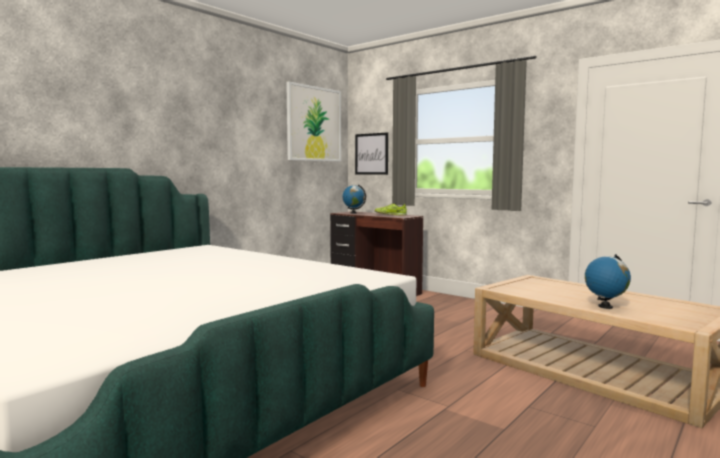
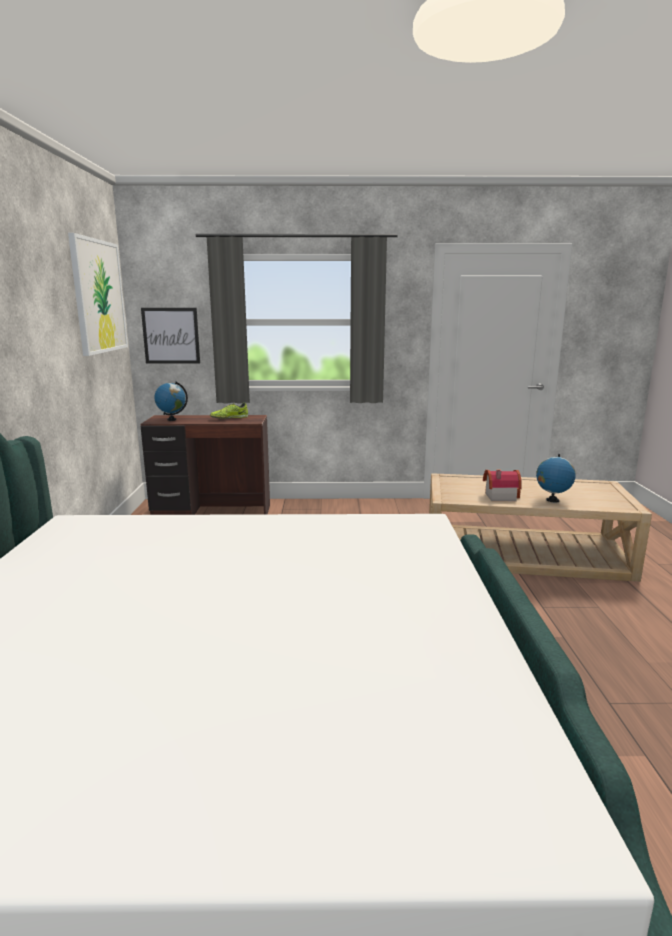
camera: 40 degrees left, 10 degrees up
none -> toy house [483,470,522,501]

